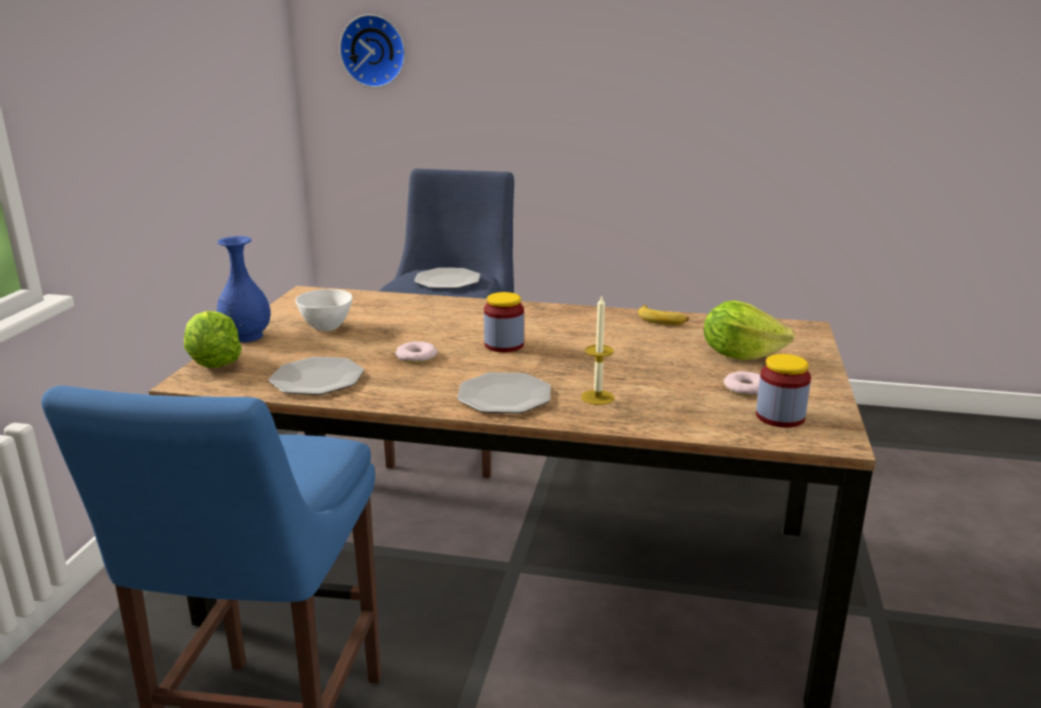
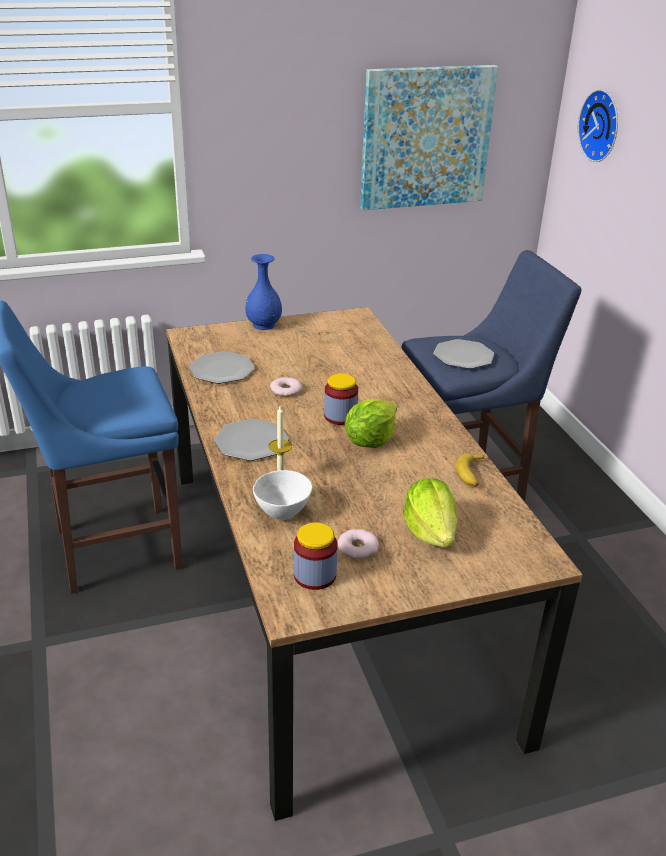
camera: 60 degrees right, 10 degrees up
lettuce [184,311,242,368] -> lettuce moved to [345,399,397,448]
white bowl [295,289,352,331] -> white bowl moved to [253,470,312,520]
none -> picture [360,65,498,210]

